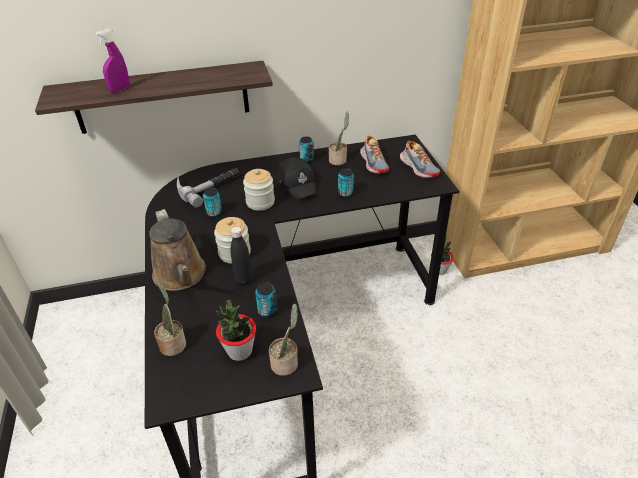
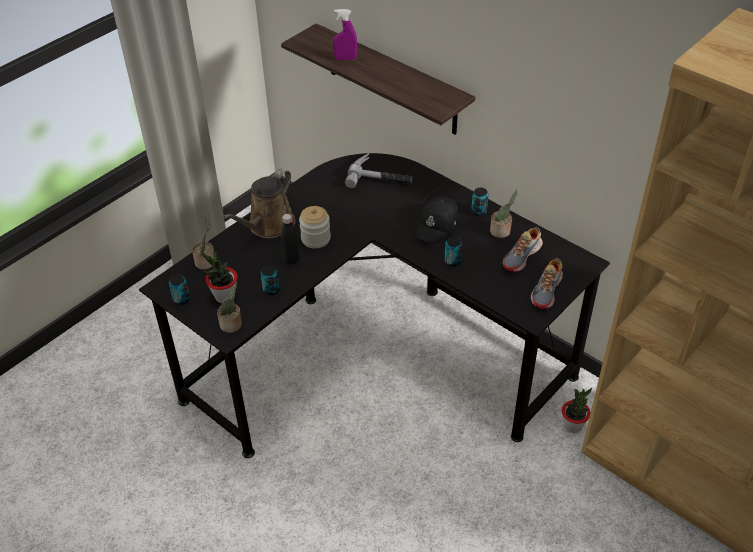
camera: 55 degrees right, 5 degrees up
can [203,187,222,218] -> can moved to [169,274,190,305]
jar [243,169,275,211] -> none

